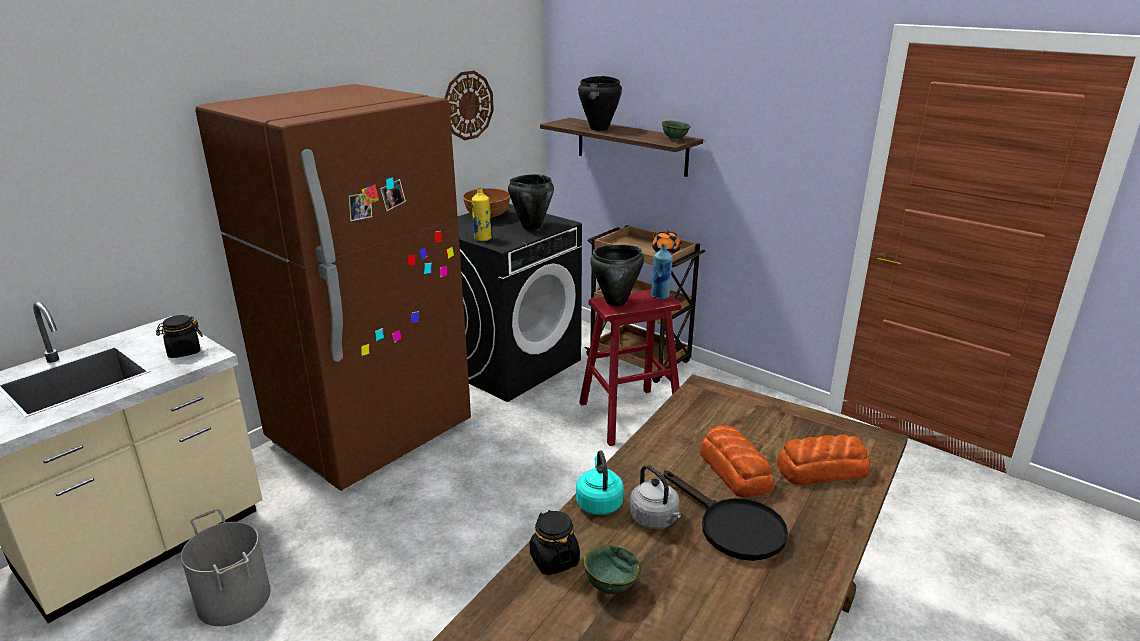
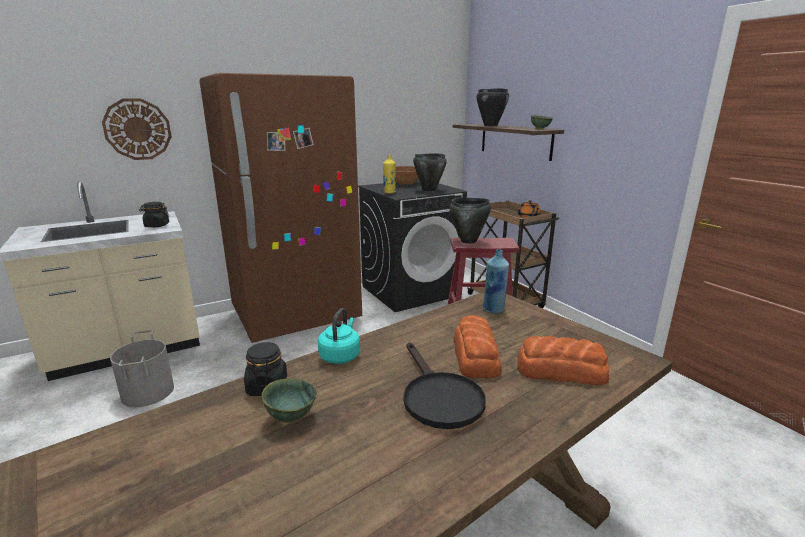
camera: 20 degrees right, 5 degrees down
wall clock [444,70,494,140] -> wall clock moved to [102,99,172,160]
grey kettle [630,465,681,529] -> none
blue bottle [651,244,673,300] -> blue bottle moved to [483,249,509,314]

